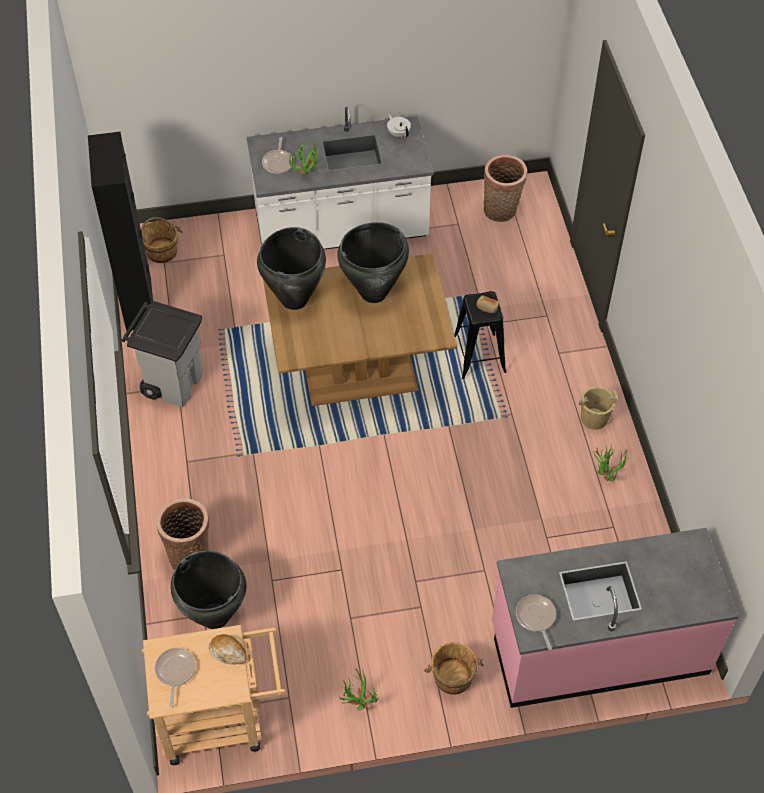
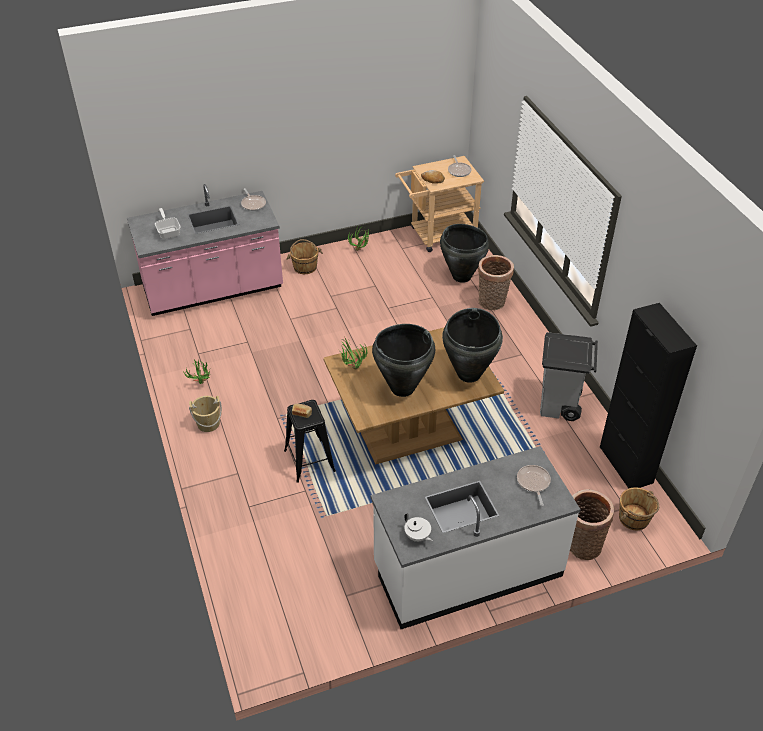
camera: 170 degrees right, 10 degrees down
potted plant [289,142,321,175] -> potted plant moved to [338,338,367,369]
basket [484,155,527,222] -> basket moved to [570,489,614,560]
none -> frying pan [155,208,181,239]

